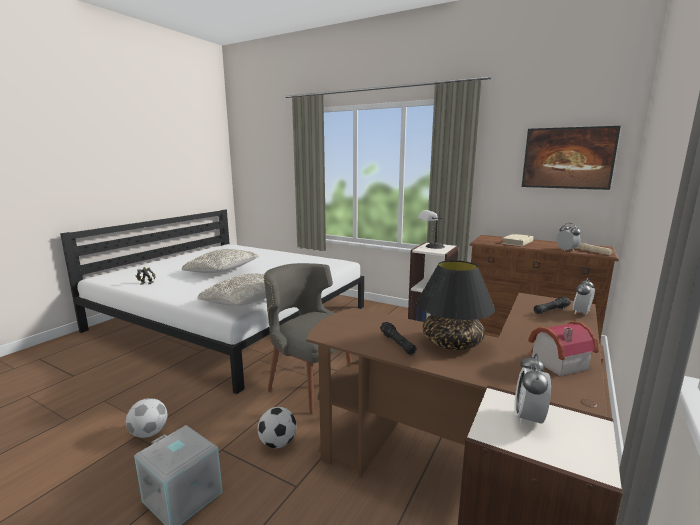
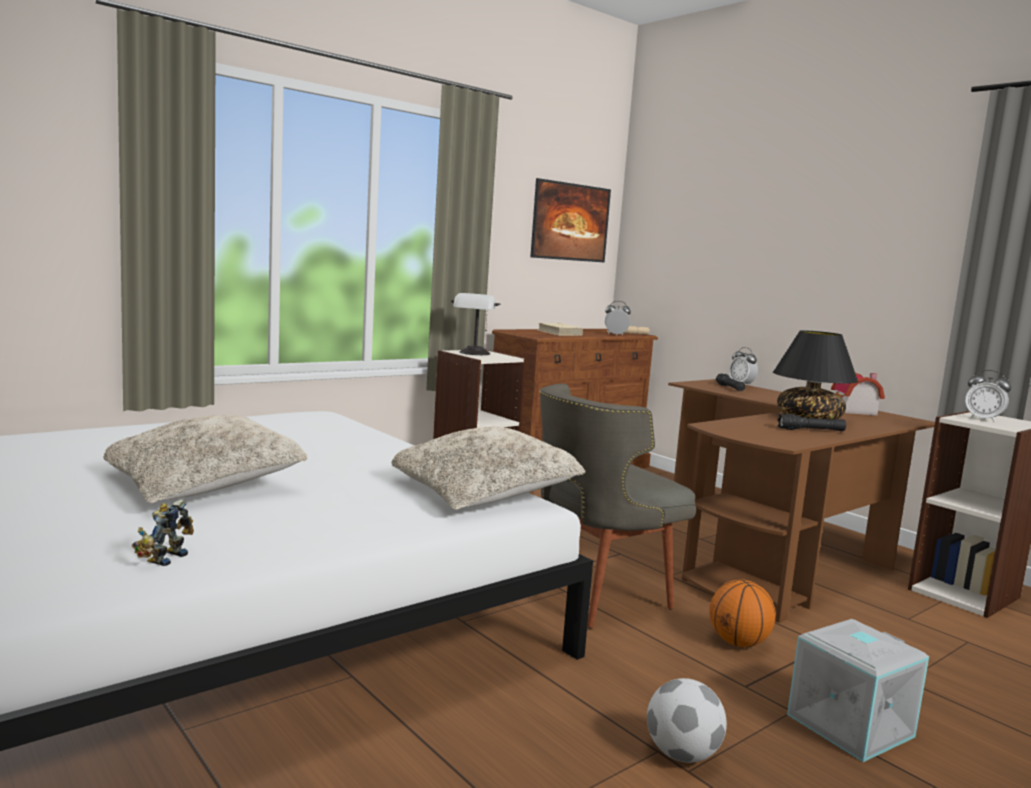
camera: 70 degrees left, 5 degrees down
football [258,407,296,448] -> basketball [709,579,776,647]

